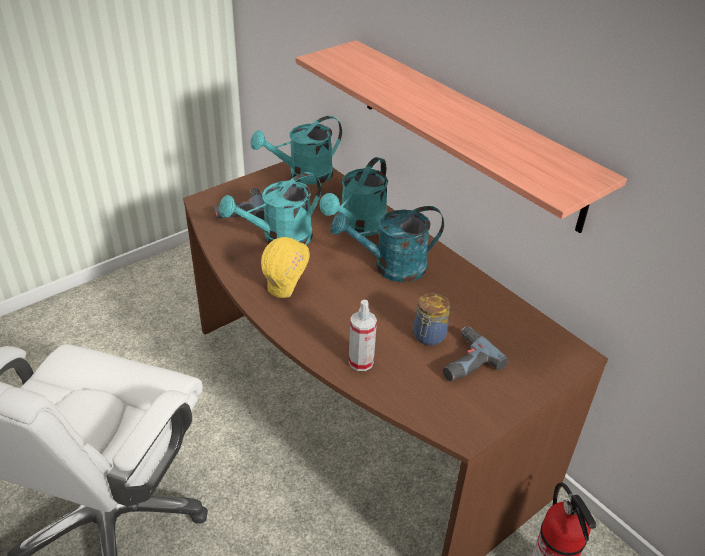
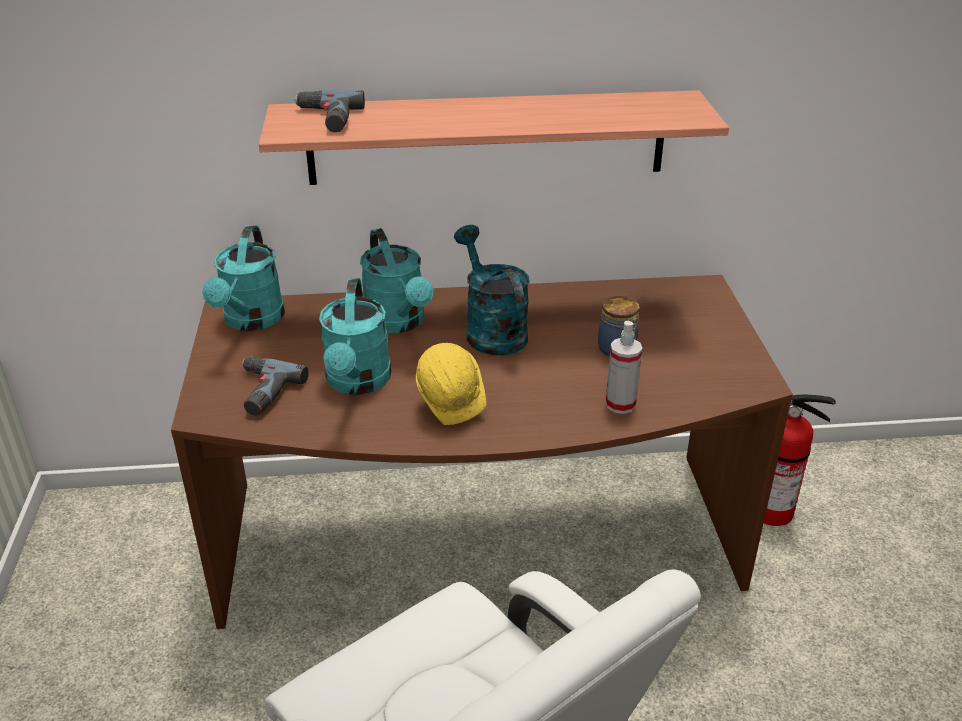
camera: 55 degrees left, 5 degrees down
turquoise watering can [331,206,444,282] -> turquoise watering can turned 135 degrees clockwise [454,225,530,355]
power drill [443,327,509,382] -> power drill moved to [294,90,365,132]

